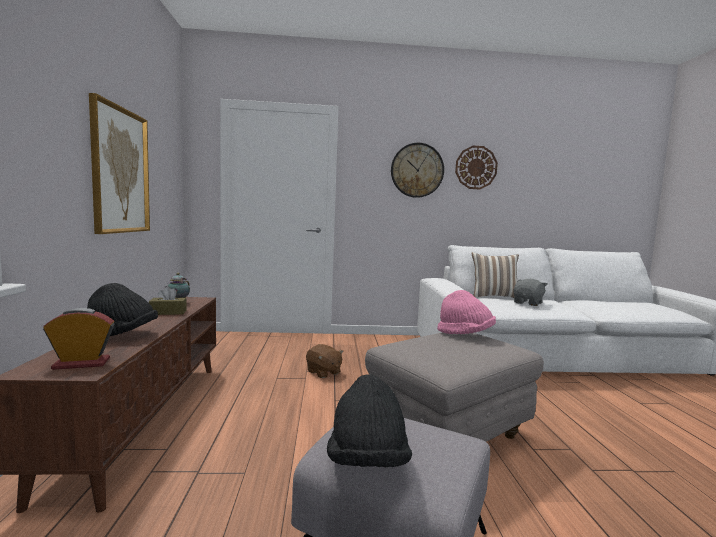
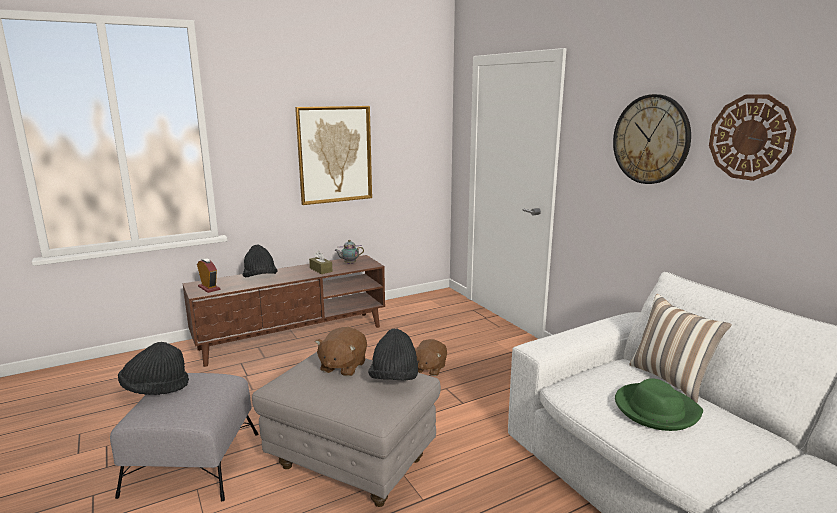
camera: 65 degrees right, 10 degrees up
pink hat [437,290,496,334] -> black hat [368,328,418,381]
grey plush toy [513,279,548,306] -> green hat [615,378,703,431]
none -> brown plush toy [315,327,367,377]

